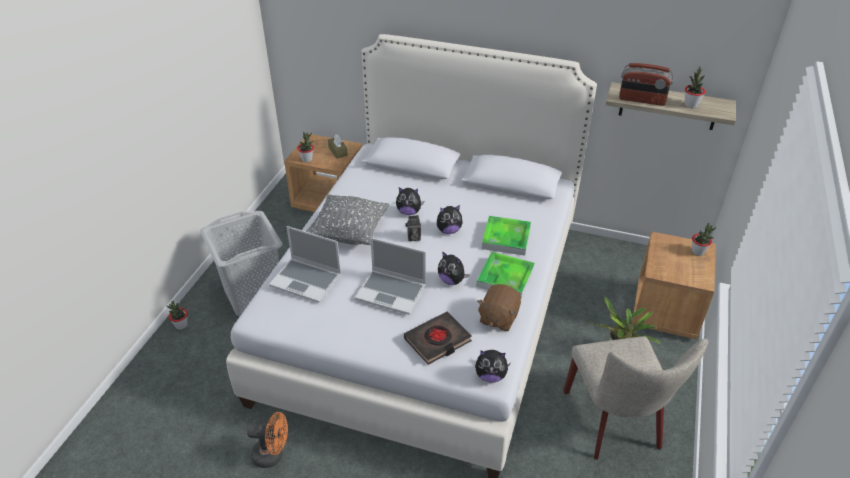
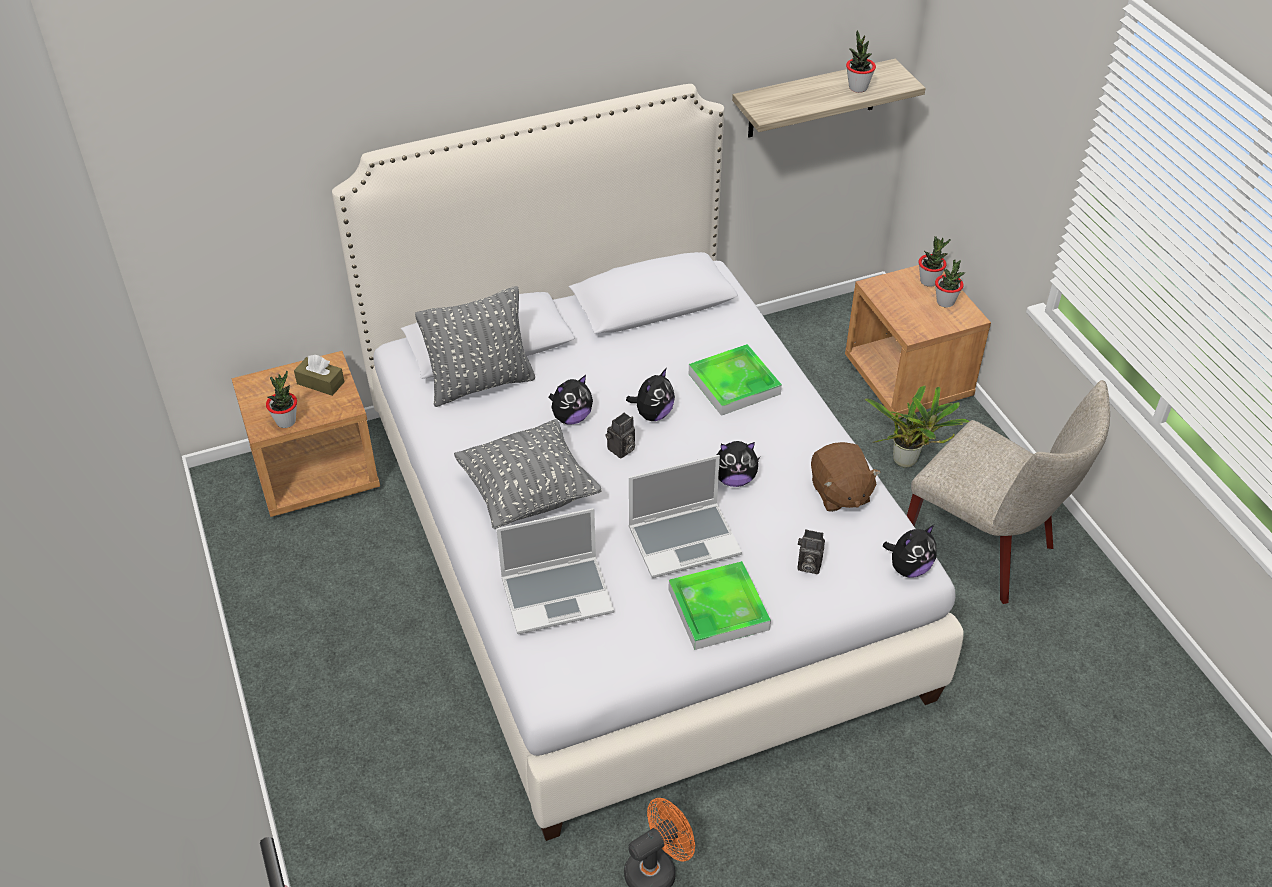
camera: 40 degrees left, 5 degrees up
potted plant [167,301,188,330] -> potted plant moved to [935,260,965,308]
grey laundry basket [200,211,282,316] -> none
black book [404,311,472,365] -> camera [797,529,825,574]
tray [477,252,535,298] -> tray moved to [668,561,771,650]
radio [619,63,673,106] -> none
none -> grey pillow [415,286,535,407]

